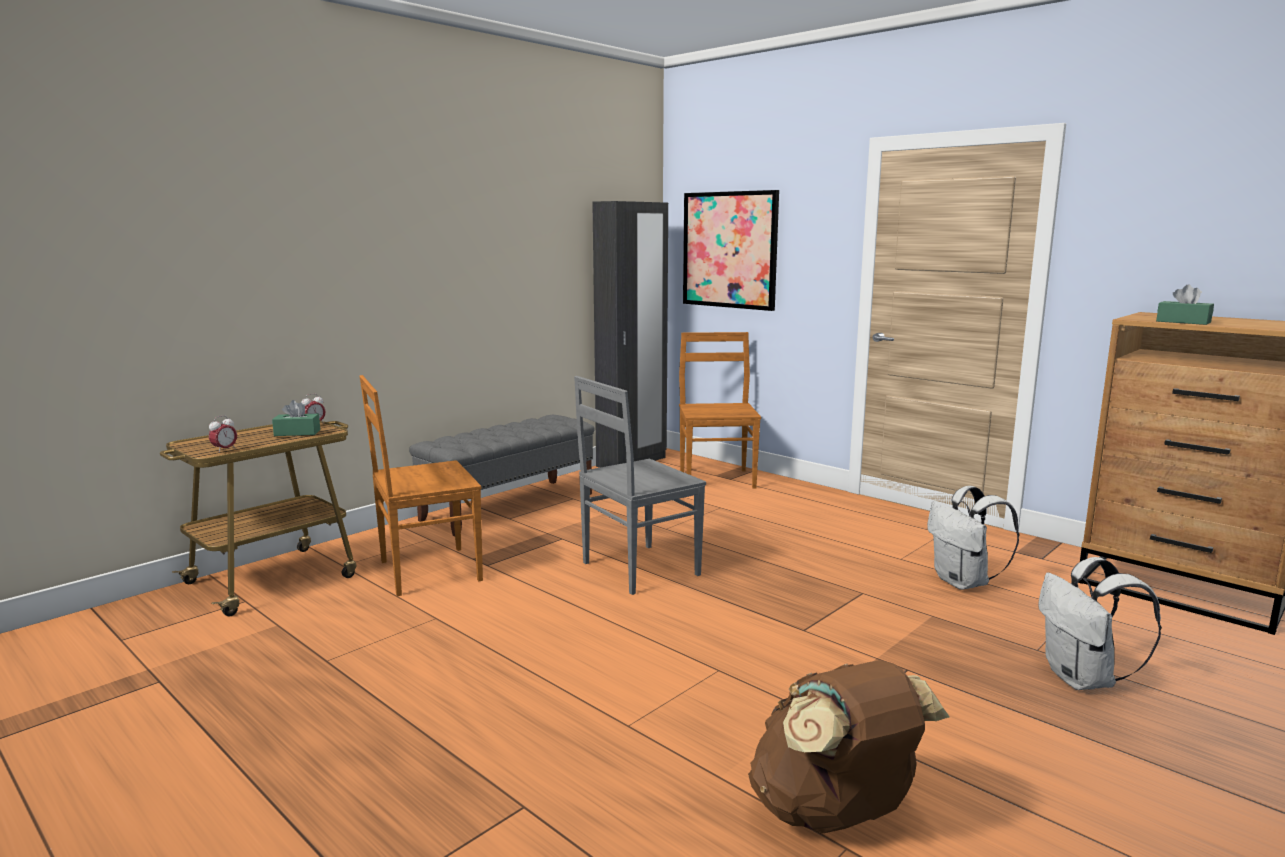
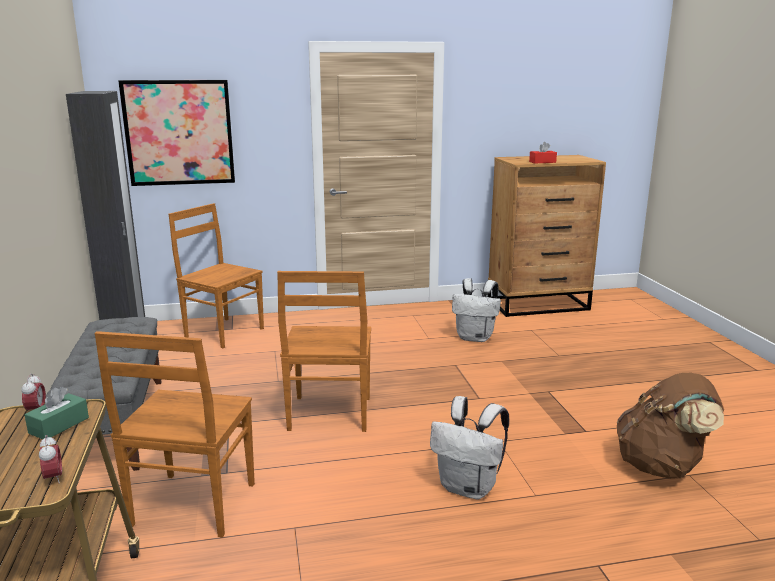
camera: 55 degrees left, 5 degrees up
grey chair [574,376,706,595] -> brown chair [277,271,371,432]
white backpack [1038,557,1162,690] -> white backpack moved to [430,396,509,499]
green tissue box [1156,285,1214,325] -> red tissue box [529,142,557,163]

